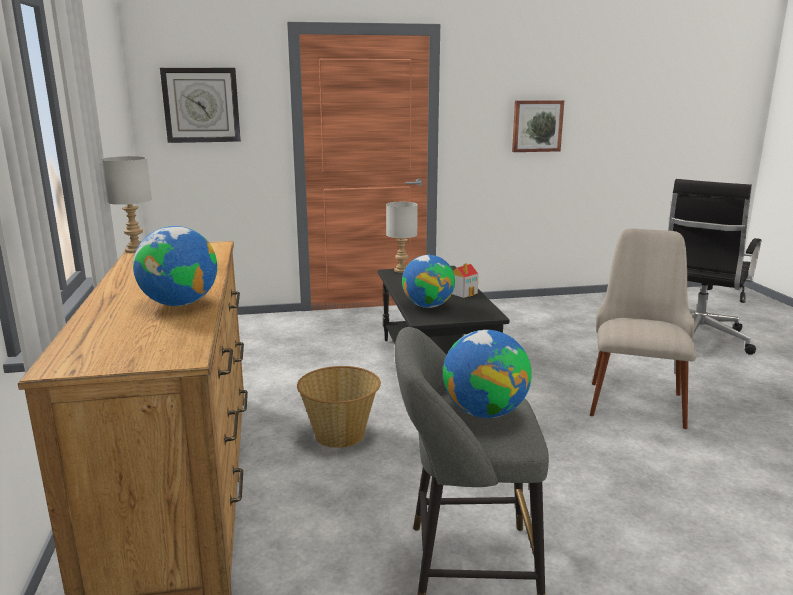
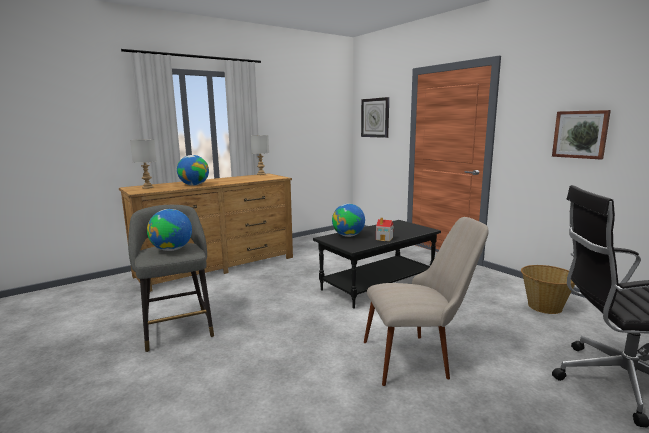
camera: 65 degrees right, 5 degrees down
basket [297,366,381,448] -> basket moved to [521,265,575,314]
grey table lamp [386,202,418,273] -> grey table lamp moved to [130,139,157,189]

